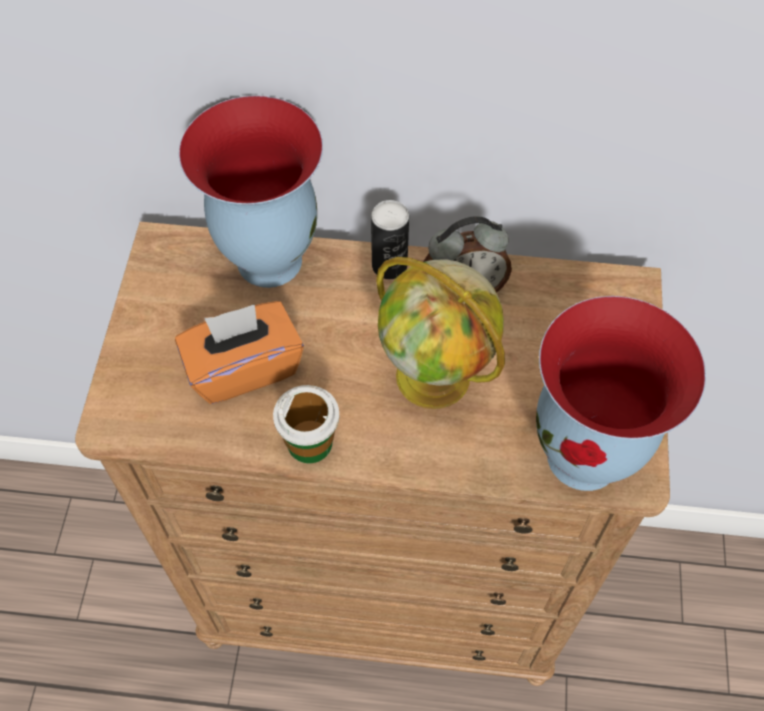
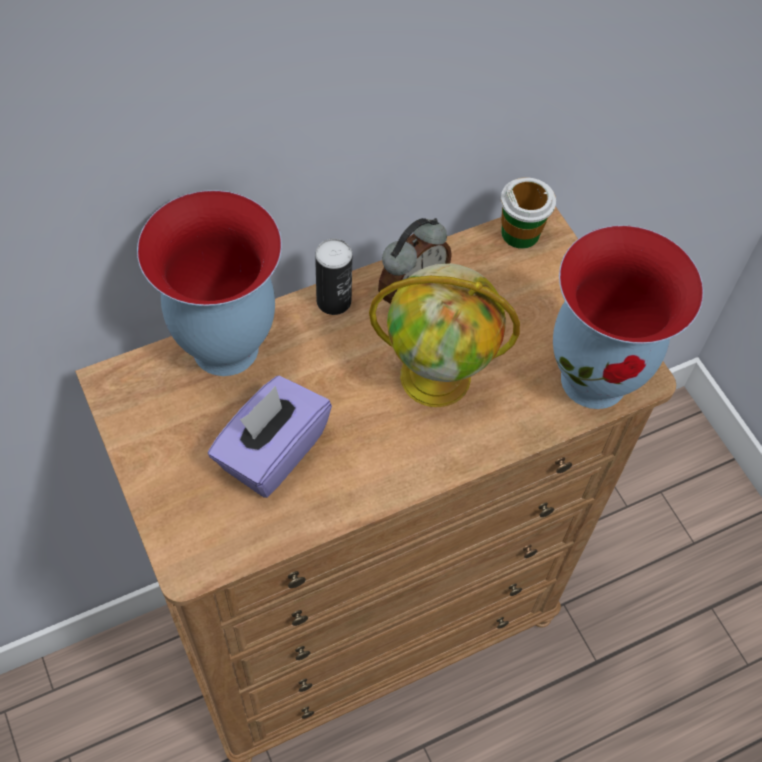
camera: 35 degrees left, 0 degrees up
orange tissue box [175,301,304,404] -> purple tissue box [208,375,332,498]
cup [273,385,340,463] -> cup moved to [501,178,556,249]

